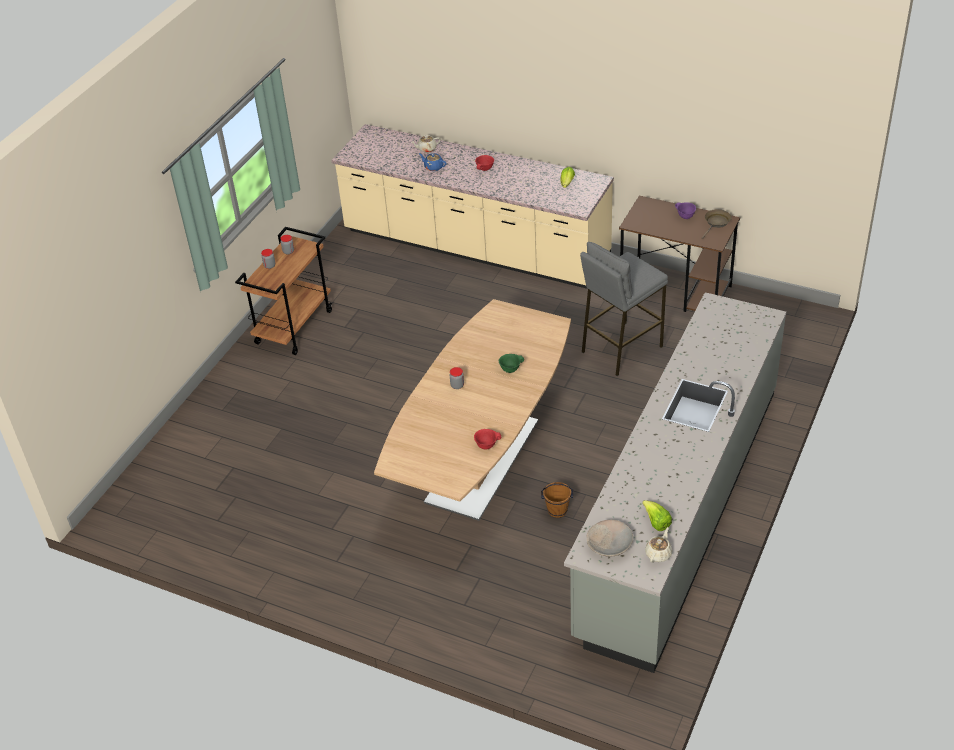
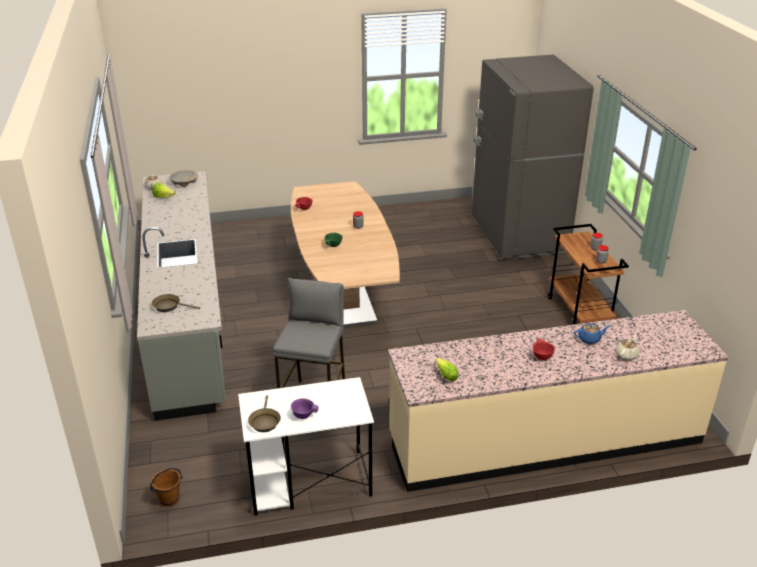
camera: 140 degrees right, 10 degrees down
brown bucket [541,482,573,518] -> brown bucket moved to [150,468,183,507]
brown desk [619,195,740,312] -> white desk [238,377,374,516]
none -> brown frying pan [152,294,200,312]
none -> grey fridge [472,54,594,259]

